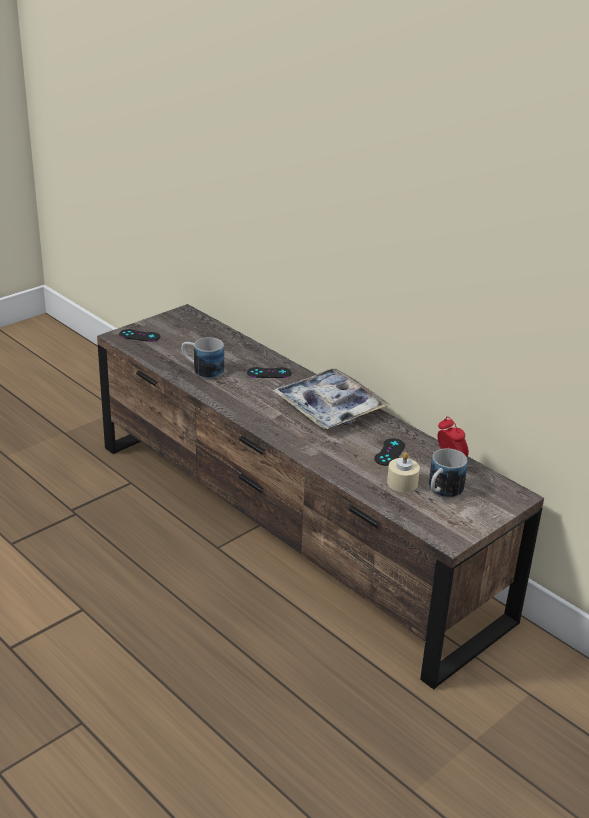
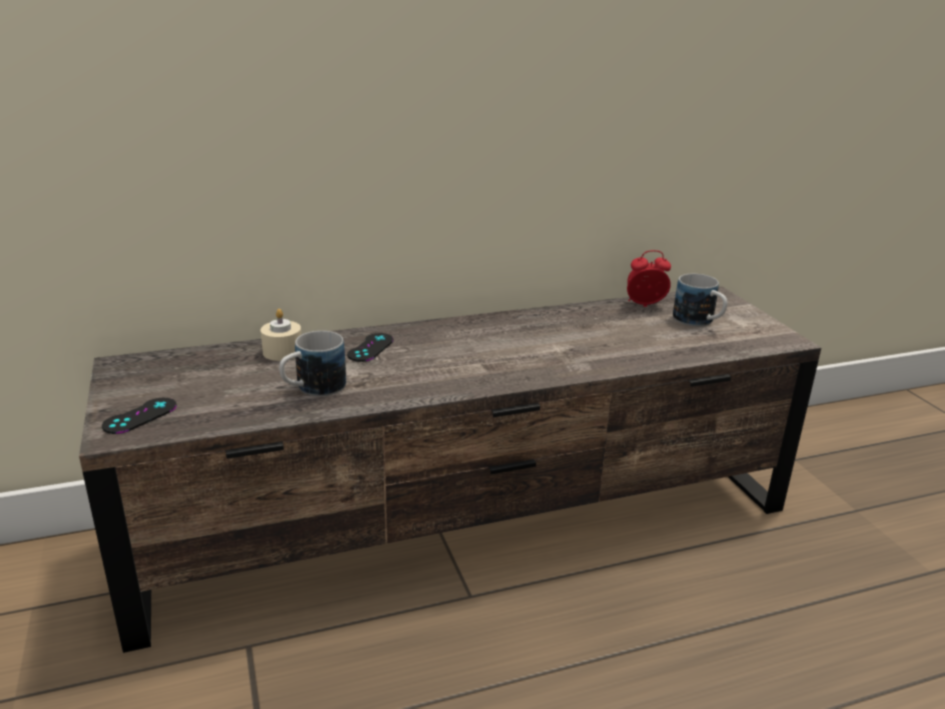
camera: 65 degrees left, 5 degrees down
tray [272,368,390,429] -> none
black game controller [374,438,405,466] -> none
beige candle [387,452,420,492] -> beige candle moved to [260,309,301,361]

